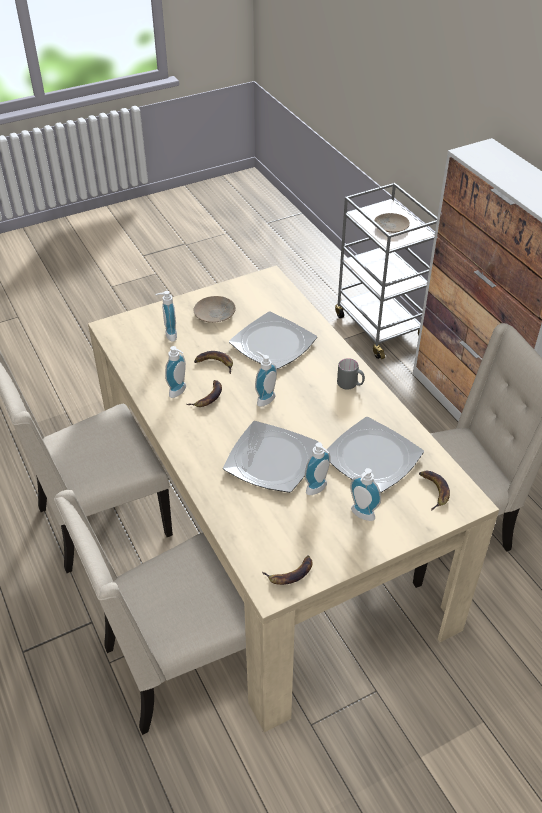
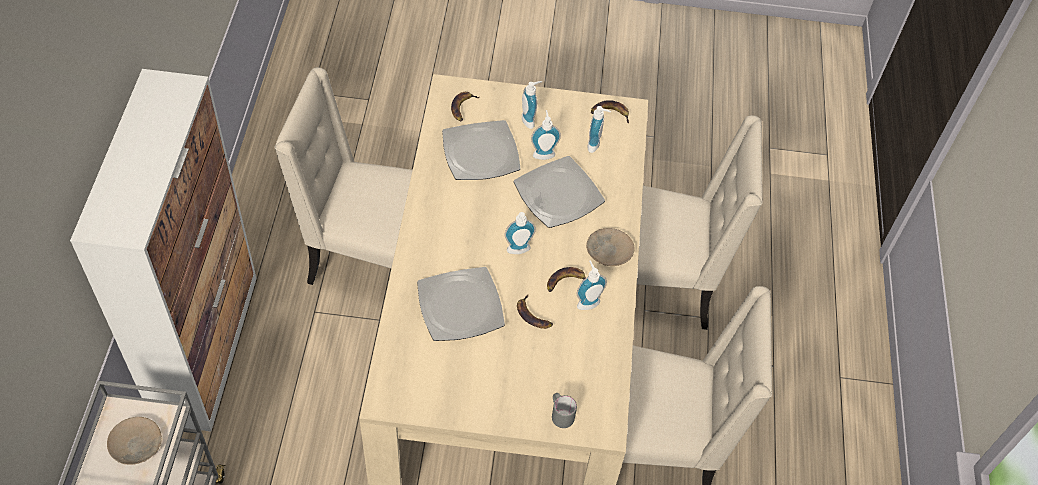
camera: 150 degrees left, 10 degrees up
soap dispenser [155,291,177,342] -> soap dispenser moved to [587,106,611,153]
beige plate [193,296,236,323] -> beige plate moved to [586,228,635,266]
grey mug [337,358,365,390] -> grey mug moved to [552,393,577,428]

